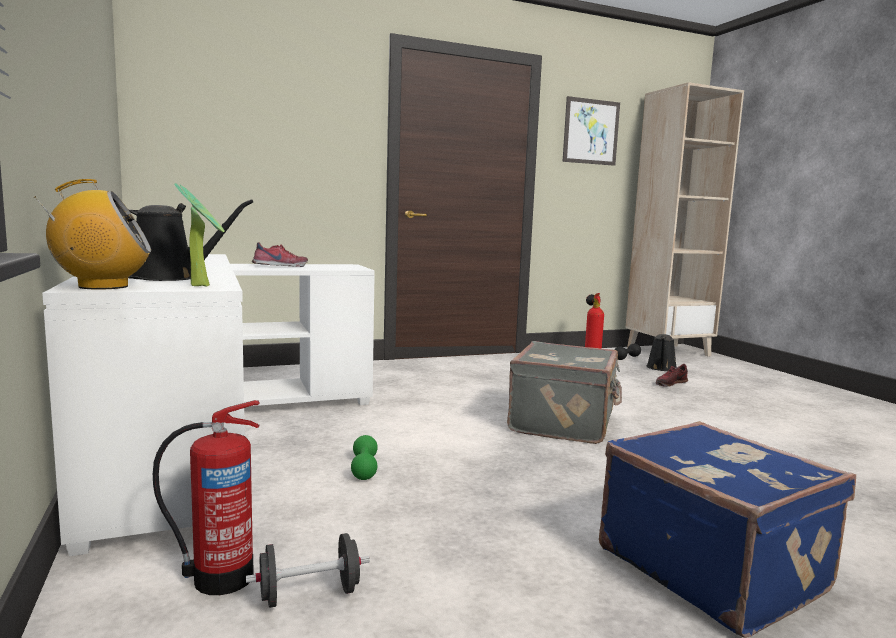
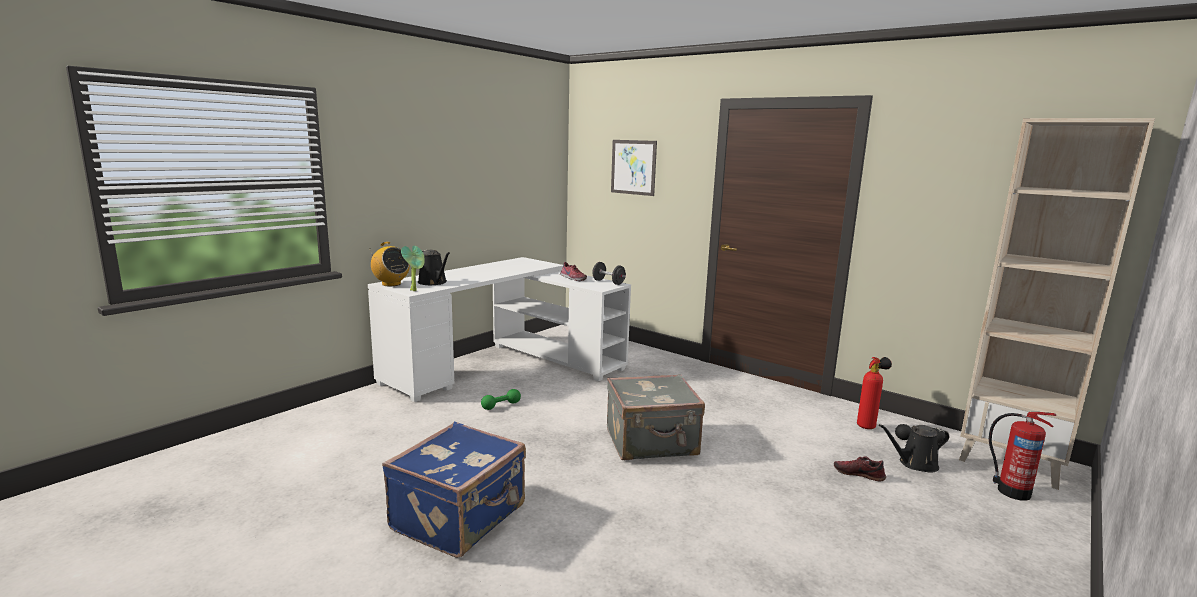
camera: 60 degrees right, 5 degrees up
fire extinguisher [153,400,260,595] -> fire extinguisher moved to [989,412,1056,501]
black dumbbell [246,533,370,608] -> black dumbbell moved to [593,262,626,285]
picture [563,96,620,166] -> picture moved to [611,140,657,196]

